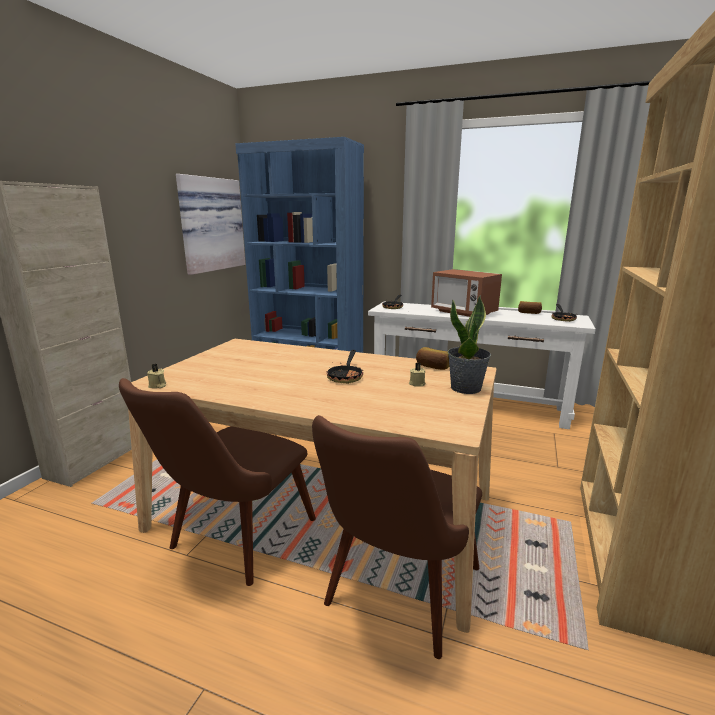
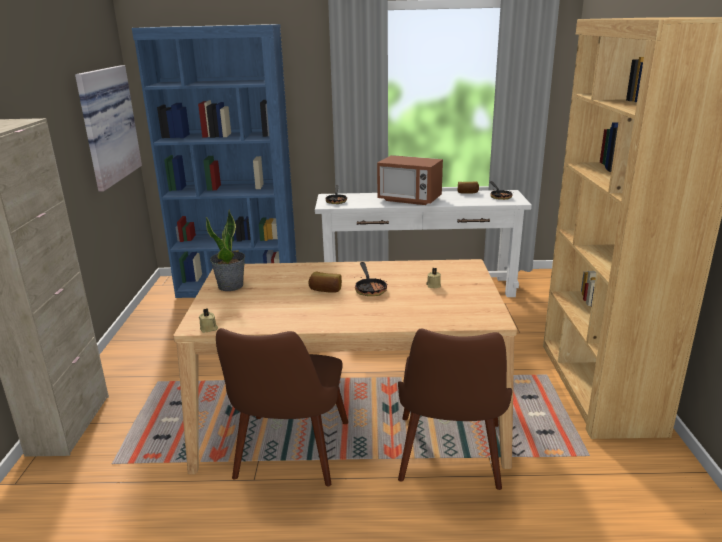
camera: 20 degrees left, 5 degrees up
bread [416,347,449,370] -> bread moved to [308,272,342,293]
potted plant [448,295,491,394] -> potted plant moved to [206,210,245,291]

